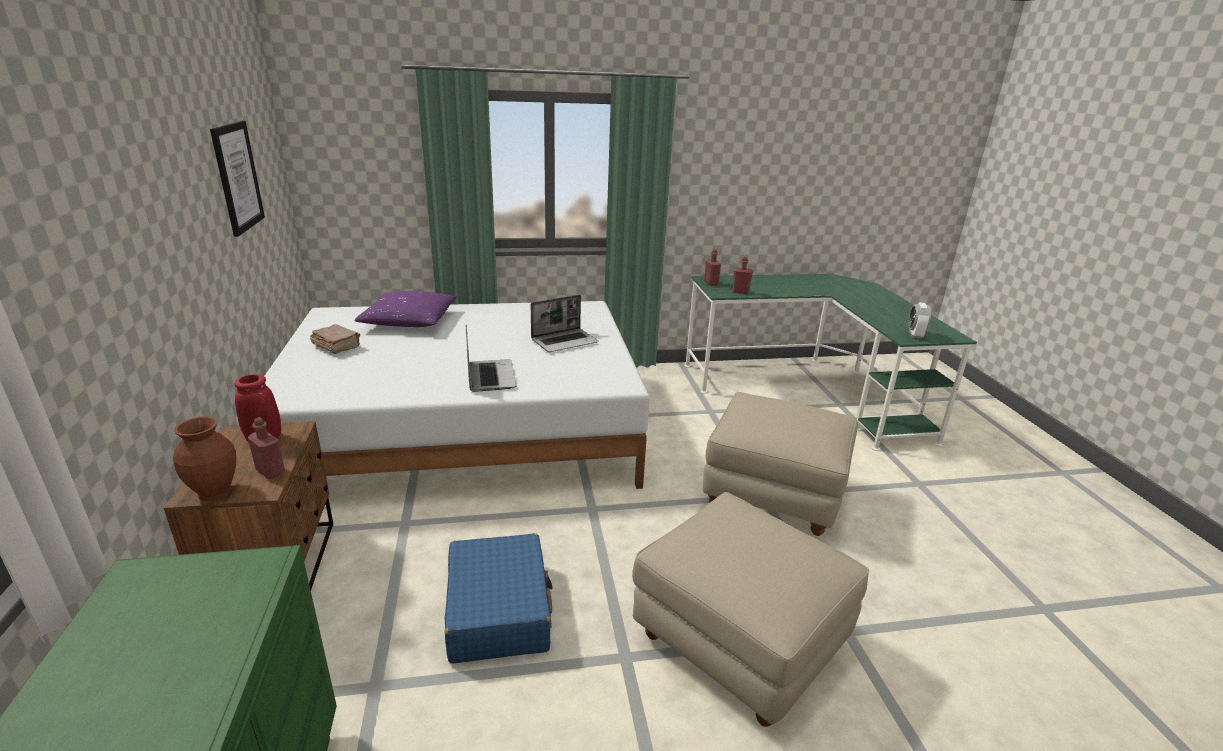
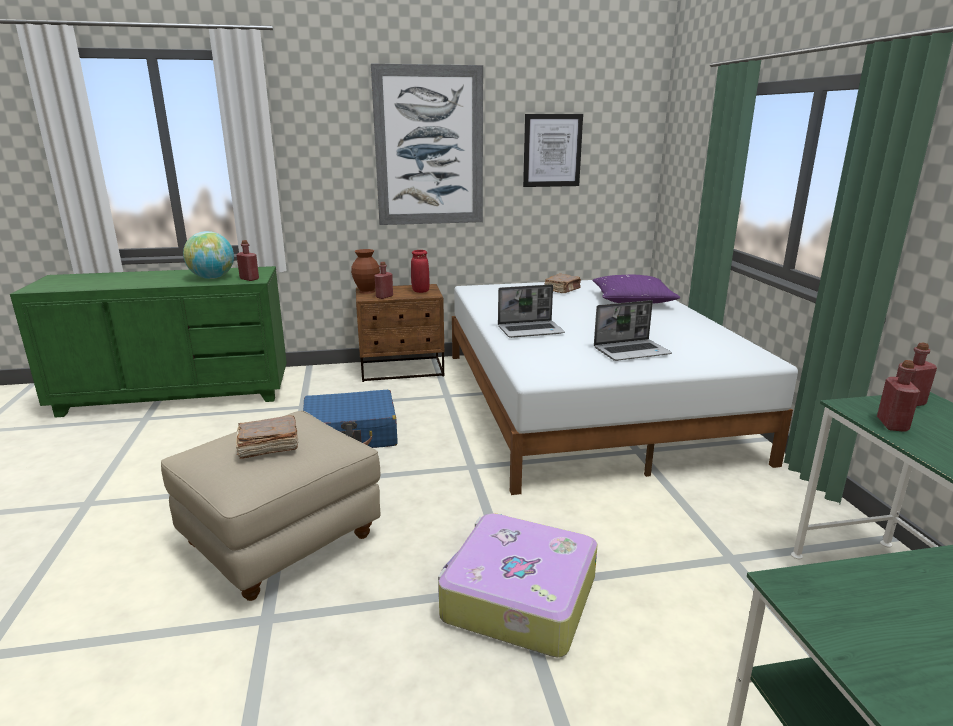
camera: 90 degrees right, 5 degrees down
laptop [531,295,598,352] -> laptop turned 75 degrees counterclockwise [594,300,672,361]
beige ottoman [703,392,858,536] -> suitcase [438,513,597,658]
alarm clock [909,302,931,339] -> none
none -> globe [183,231,234,279]
none -> red bottle [236,240,259,281]
none -> brown book [236,415,298,459]
none -> picture [371,64,483,225]

